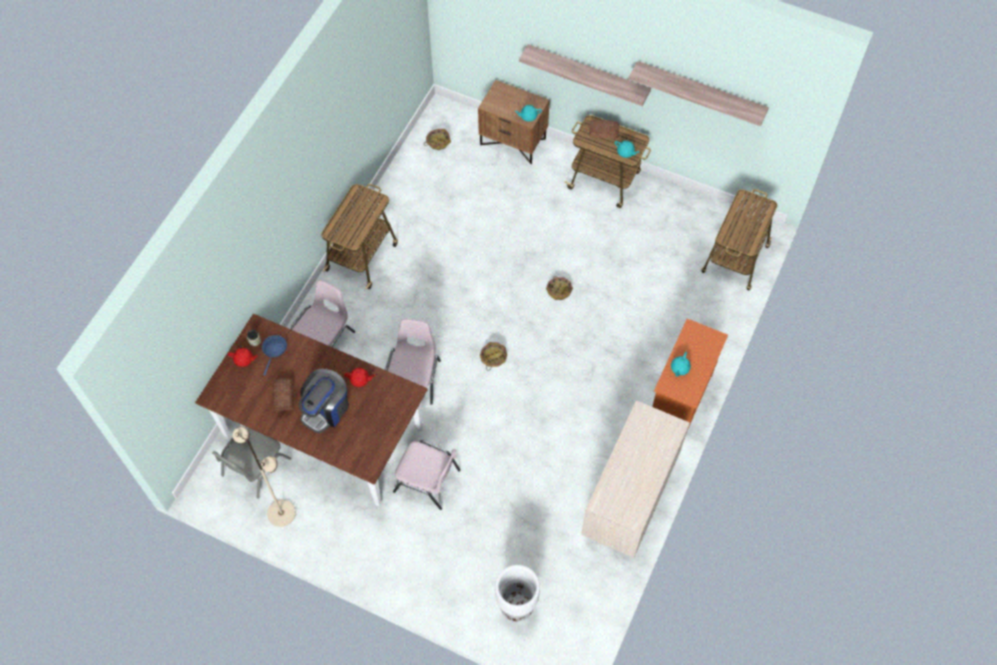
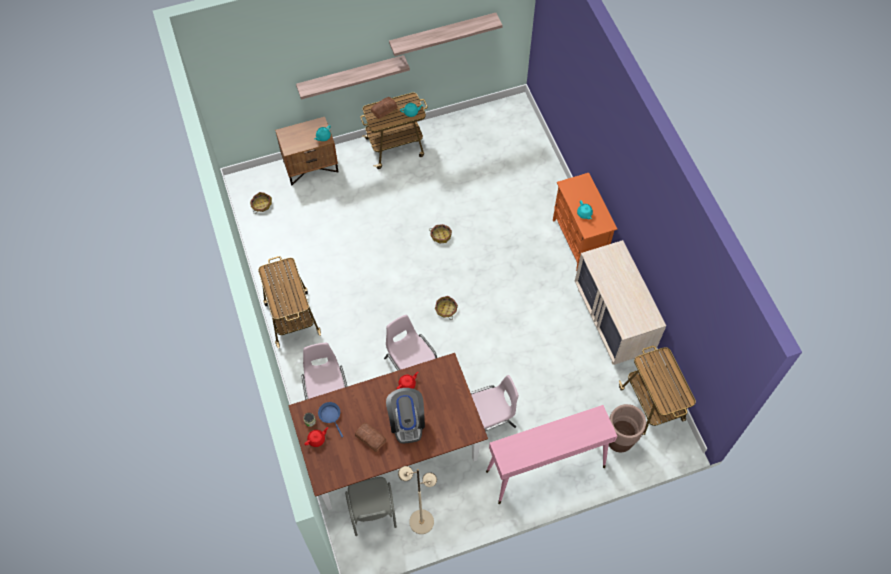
camera: 45 degrees left, 0 degrees up
white planter [495,565,540,621] -> brown planter [609,404,646,452]
cart [701,189,777,290] -> cart moved to [619,346,696,435]
none -> pink console table [486,405,617,504]

